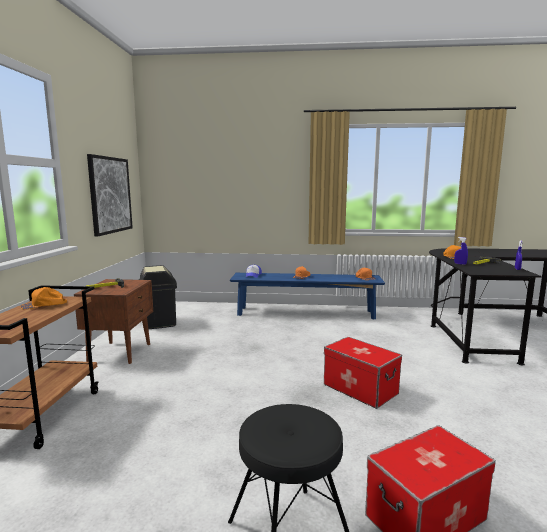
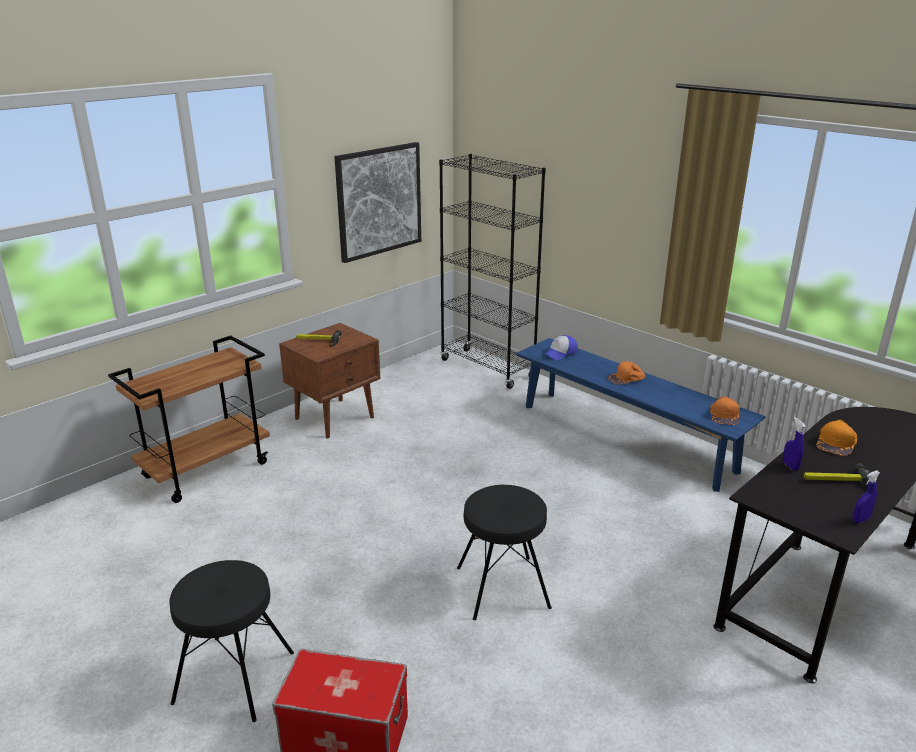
camera: 40 degrees right, 15 degrees up
orange cap [21,287,67,309] -> none
black trash can [138,265,177,329] -> none
storage box [324,337,402,409] -> black stool [457,485,552,620]
none -> black bookcase [439,154,546,389]

